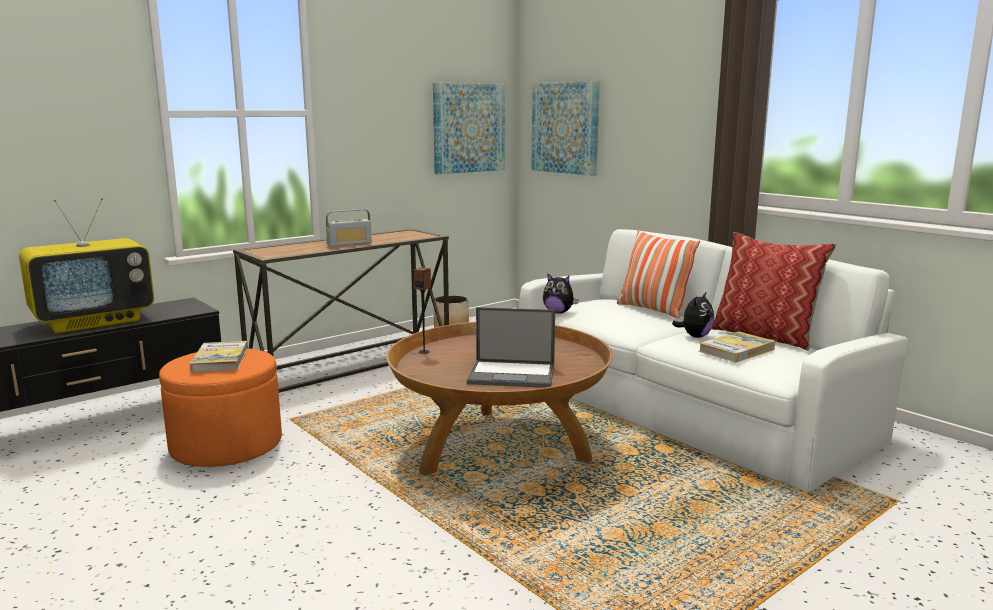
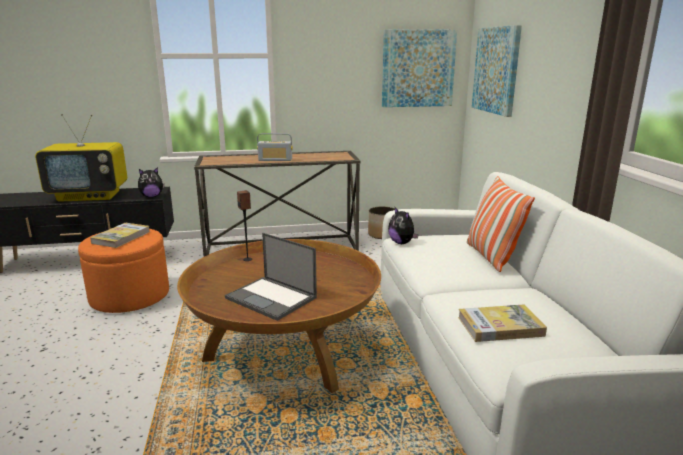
camera: 30 degrees right, 5 degrees up
plush toy [672,291,714,338] -> plush toy moved to [138,167,164,197]
pillow [712,232,837,350] -> none

